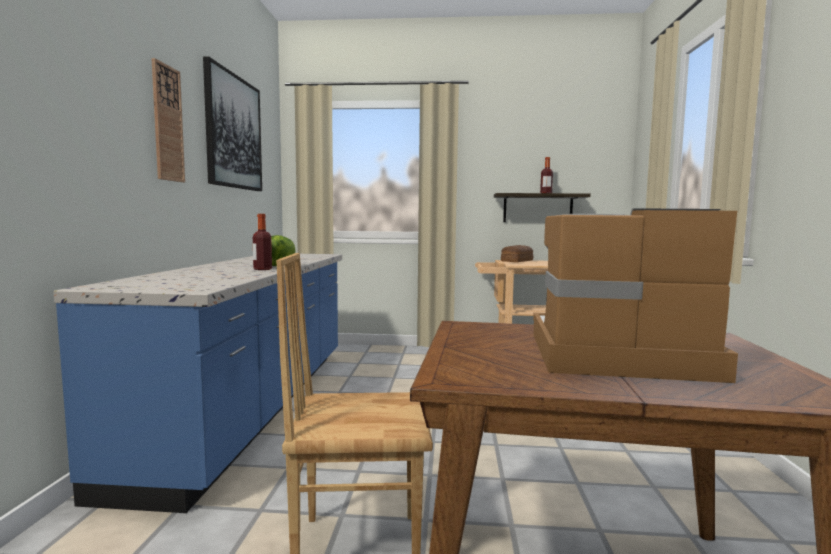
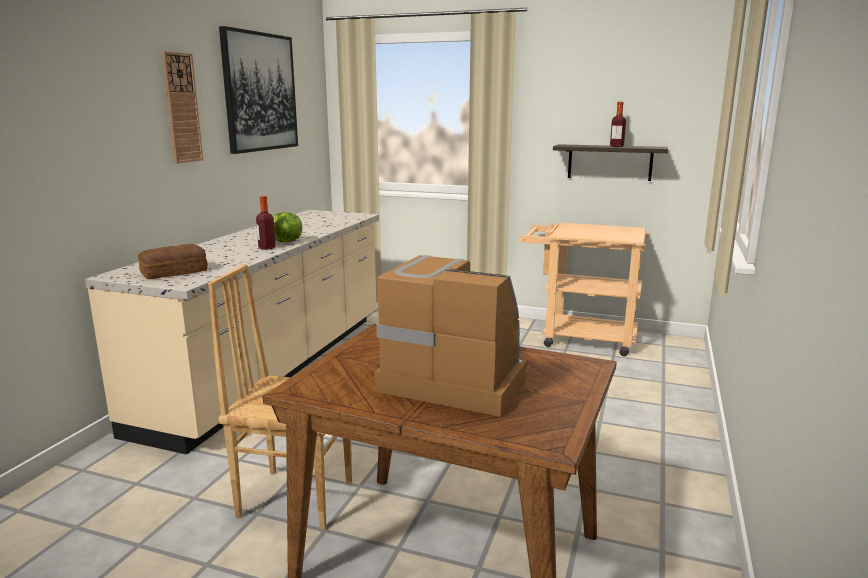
camera: 15 degrees right, 10 degrees up
blue counter [53,254,342,513] -> beige counter [85,210,379,455]
bread [501,245,533,262] -> bread moved to [138,244,208,279]

